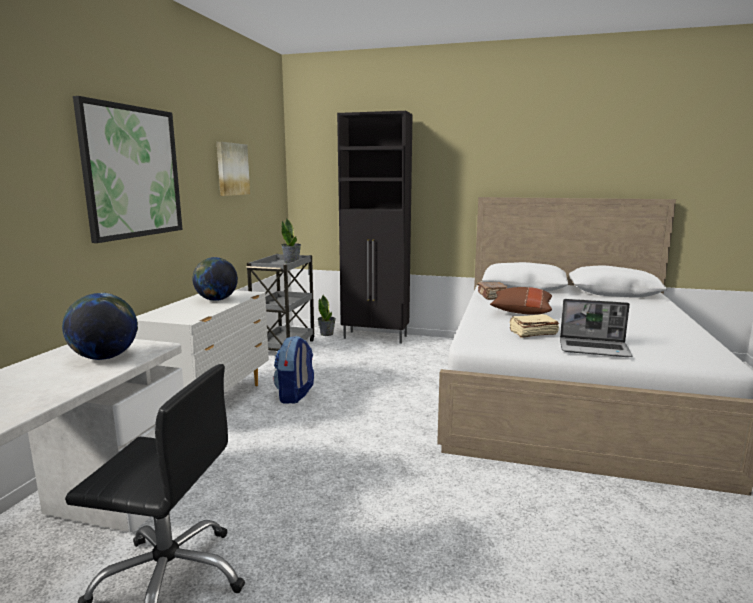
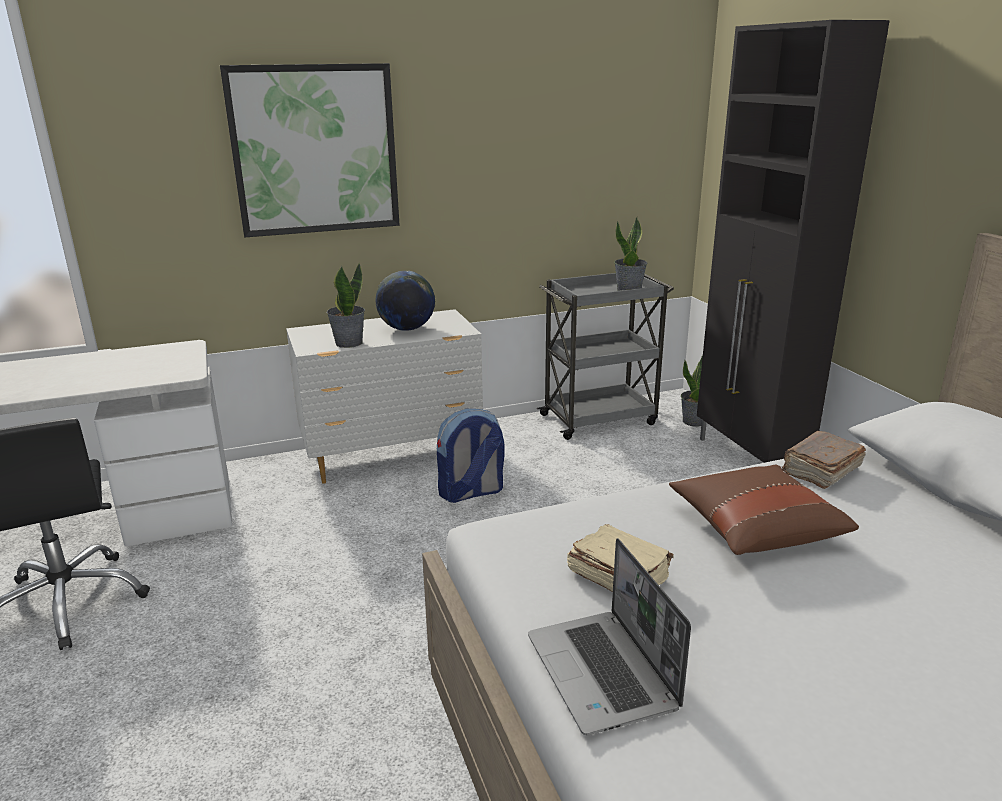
camera: 55 degrees right, 10 degrees up
globe [62,293,138,360] -> none
picture [217,142,250,196] -> none
none -> potted plant [327,263,365,348]

